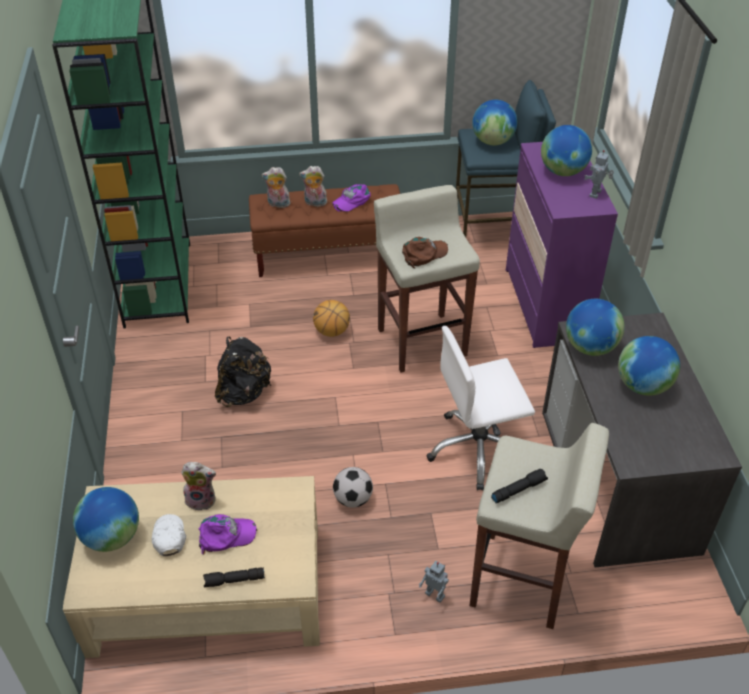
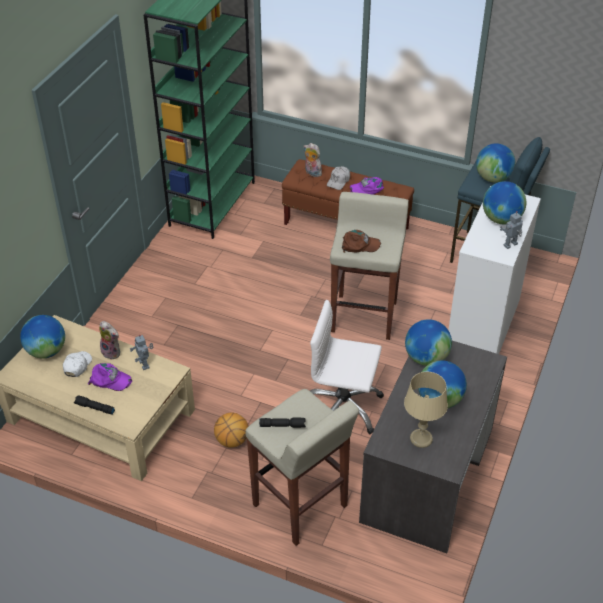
camera: 30 degrees right, 0 degrees up
black backpack [215,337,271,407] -> none
plush toy [299,166,327,207] -> white cap [327,166,350,190]
basketball [313,300,350,337] -> basketball moved to [214,413,248,448]
football [333,467,373,508] -> none
toy robot [419,561,449,603] -> toy robot moved to [130,335,153,370]
purple dresser [506,142,618,348] -> white dresser [448,186,541,354]
none -> beige table lamp [404,372,448,448]

